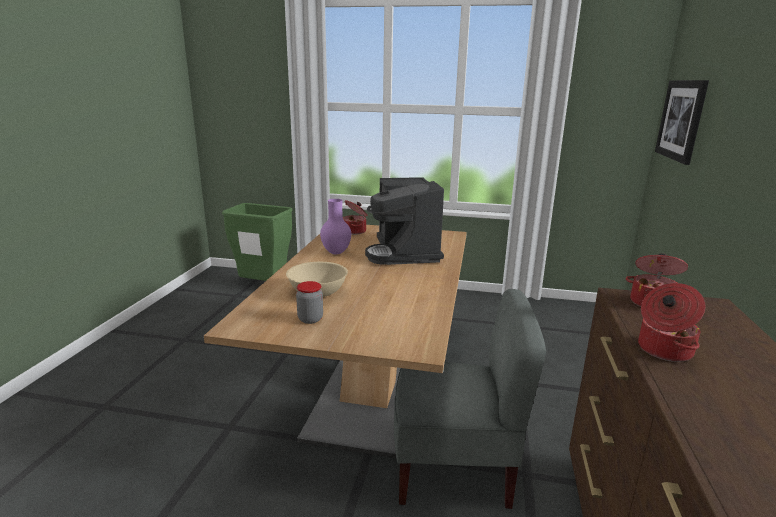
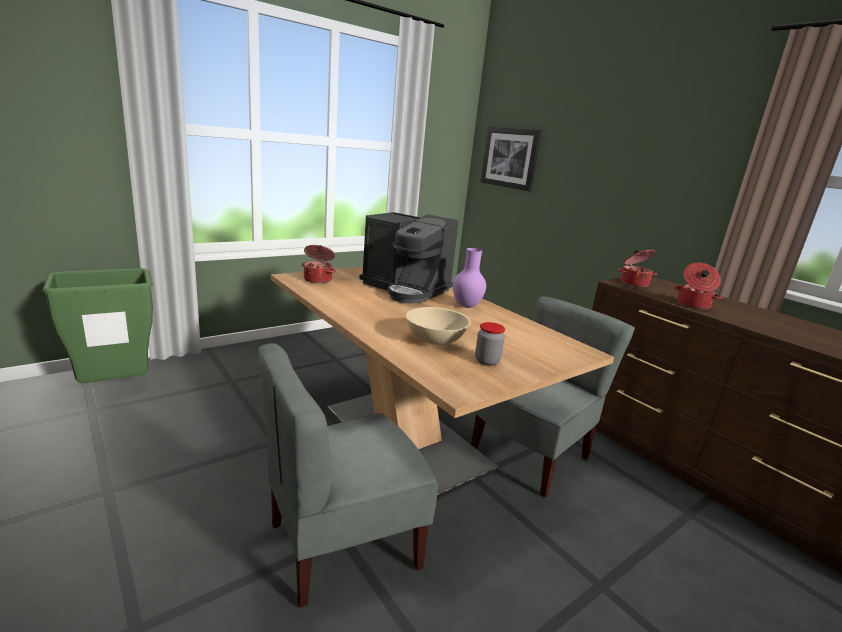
camera: 50 degrees left, 0 degrees up
purple vase [320,199,351,254] -> purple vase moved to [453,248,486,308]
none -> grey chair [258,343,438,608]

